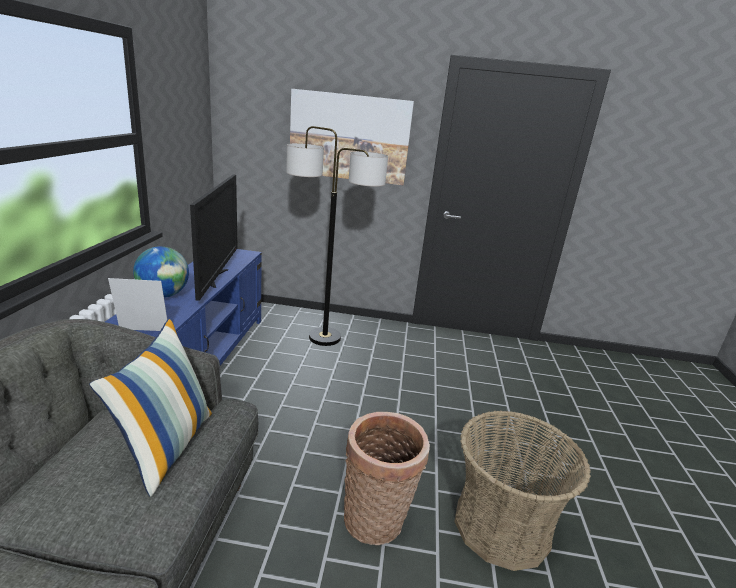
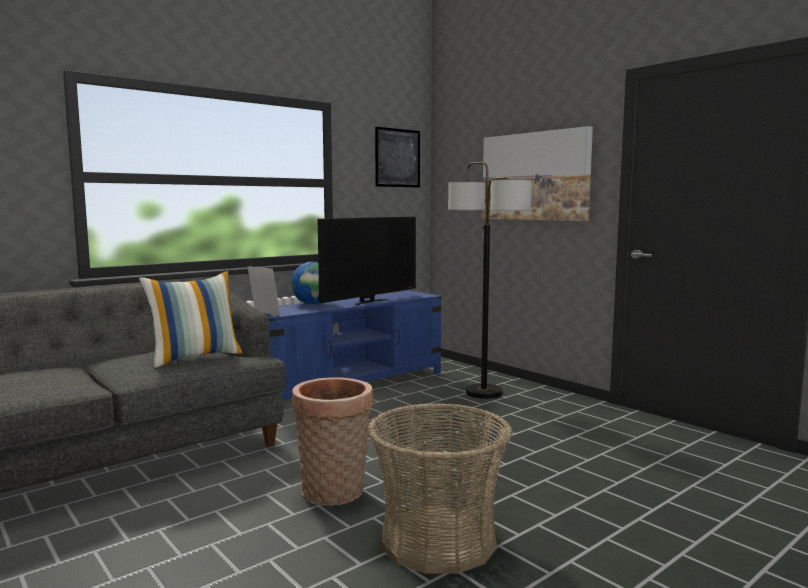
camera: 45 degrees right, 15 degrees down
none -> picture [375,127,420,188]

